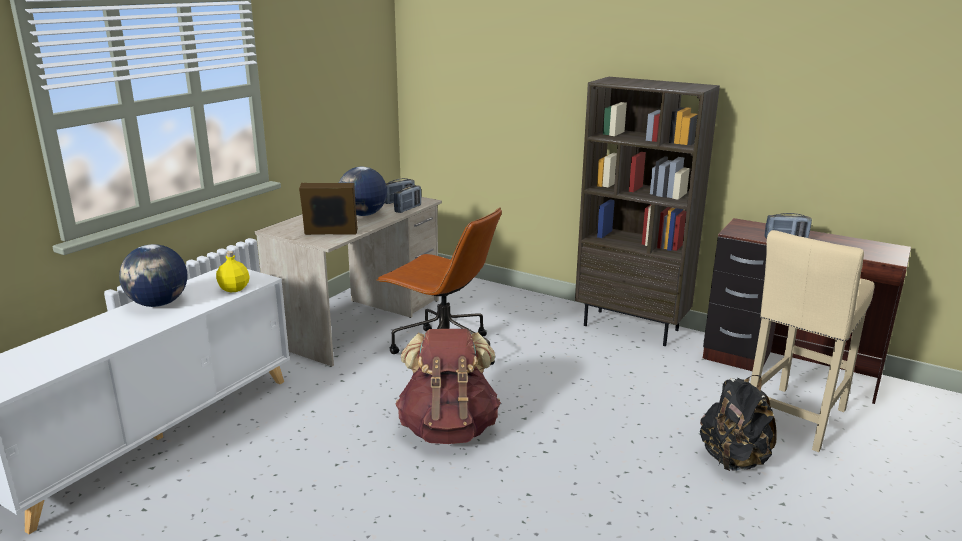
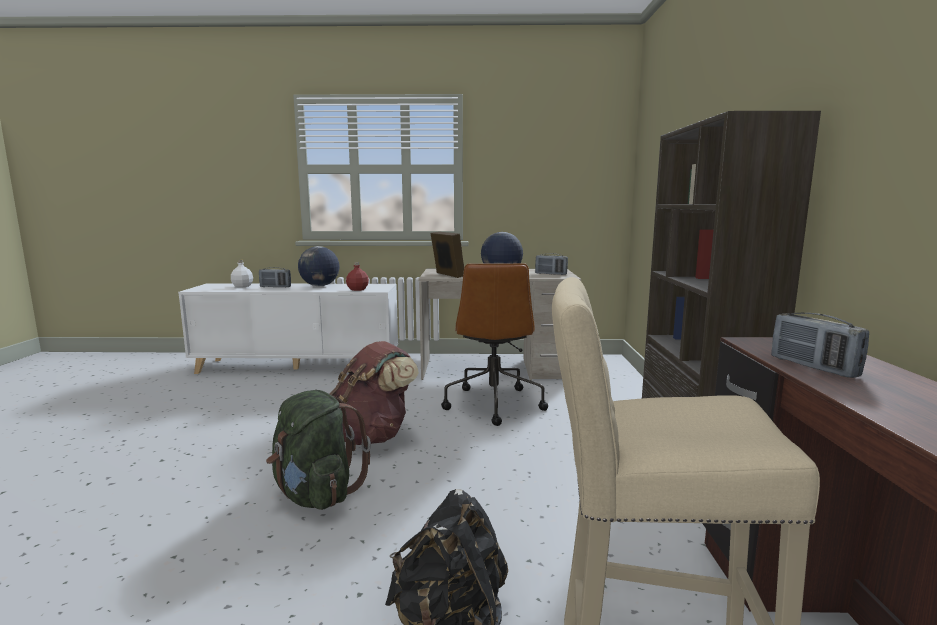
camera: 60 degrees right, 10 degrees down
yellow bottle [216,251,250,292] -> red bottle [346,262,369,291]
radio [394,185,421,213] -> radio moved to [259,267,291,287]
none -> white bottle [231,260,253,287]
none -> green backpack [266,390,371,510]

